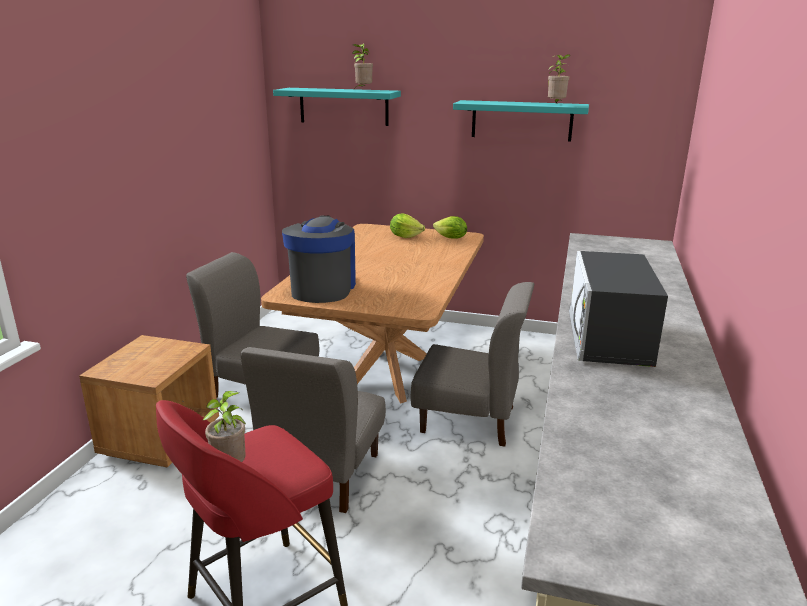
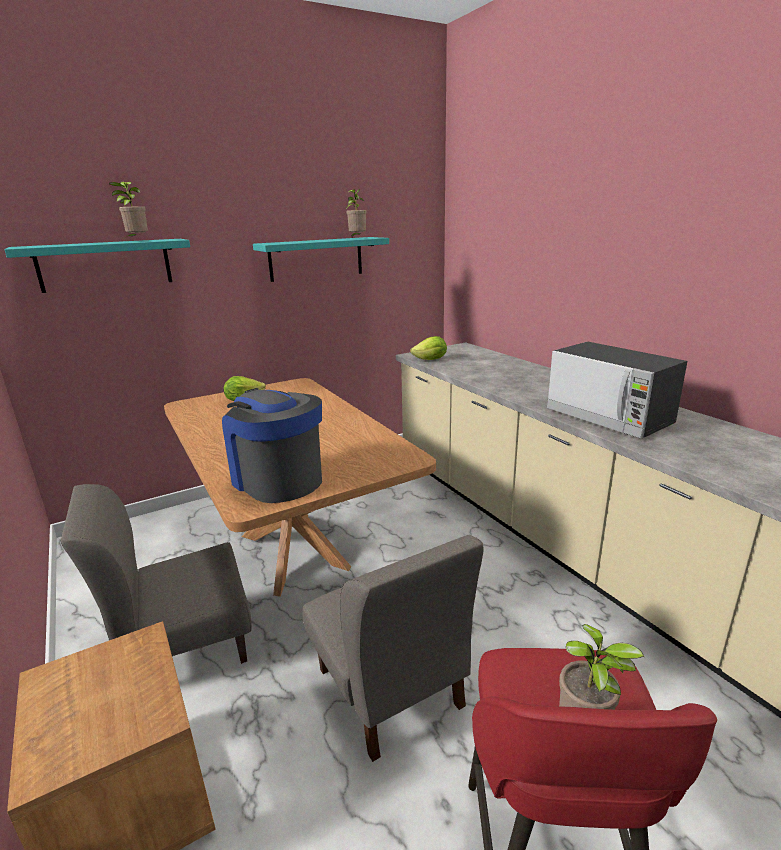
camera: 45 degrees left, 0 degrees up
grey chair [410,282,534,447] -> none
lettuce [433,216,467,239] -> lettuce moved to [410,336,447,360]

